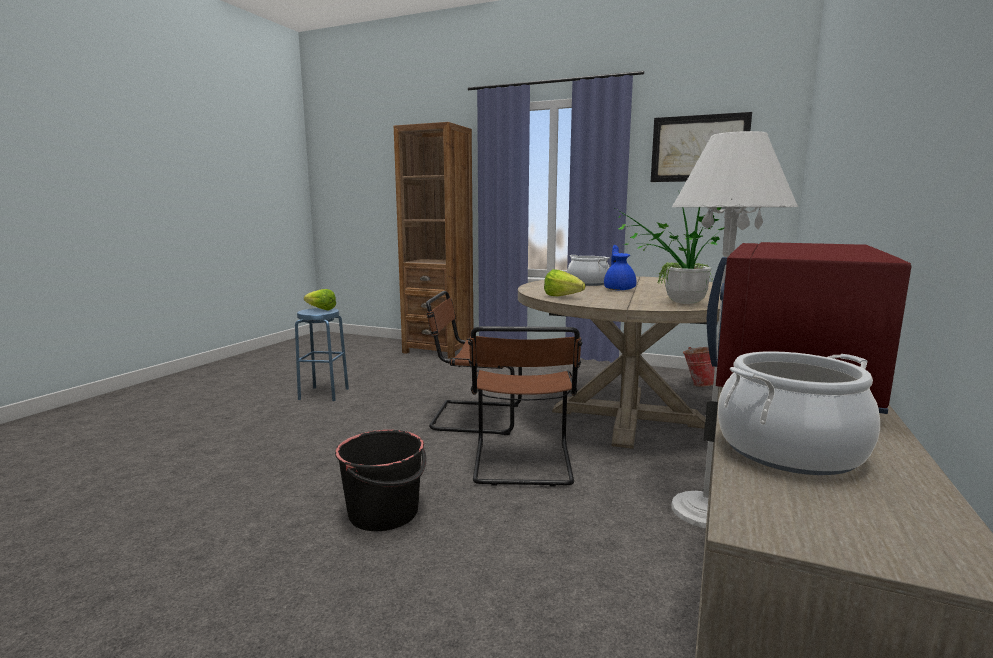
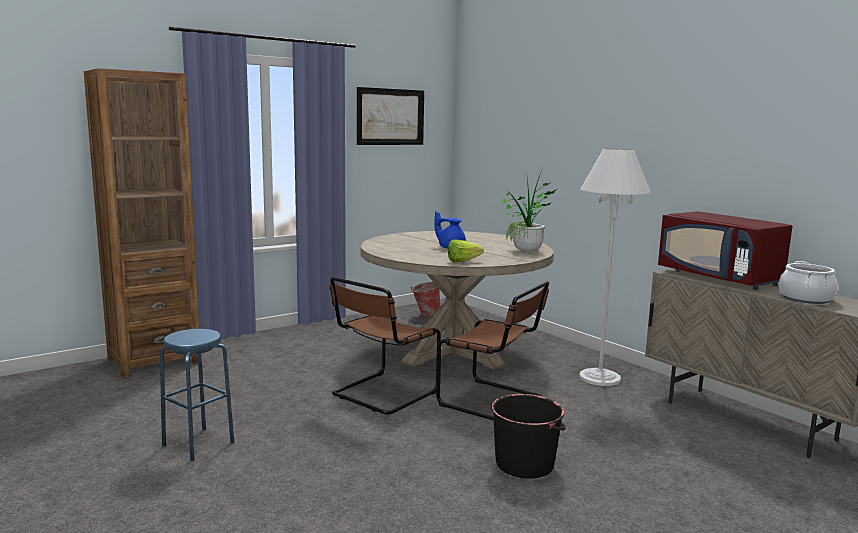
camera: 60 degrees left, 0 degrees up
lettuce [304,289,336,310] -> none
cooking pot [567,255,610,286] -> none

